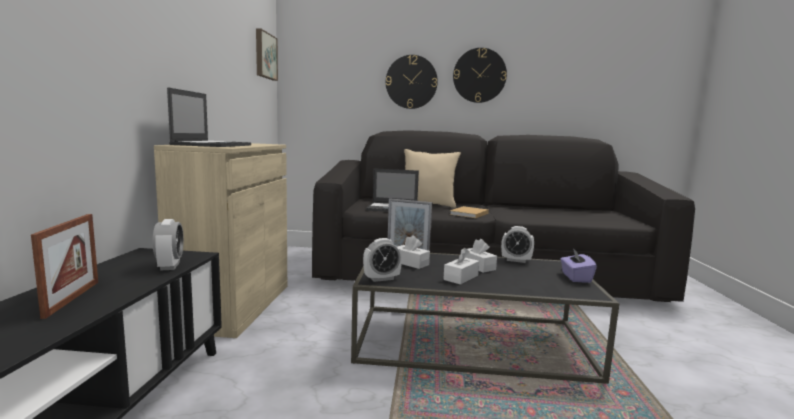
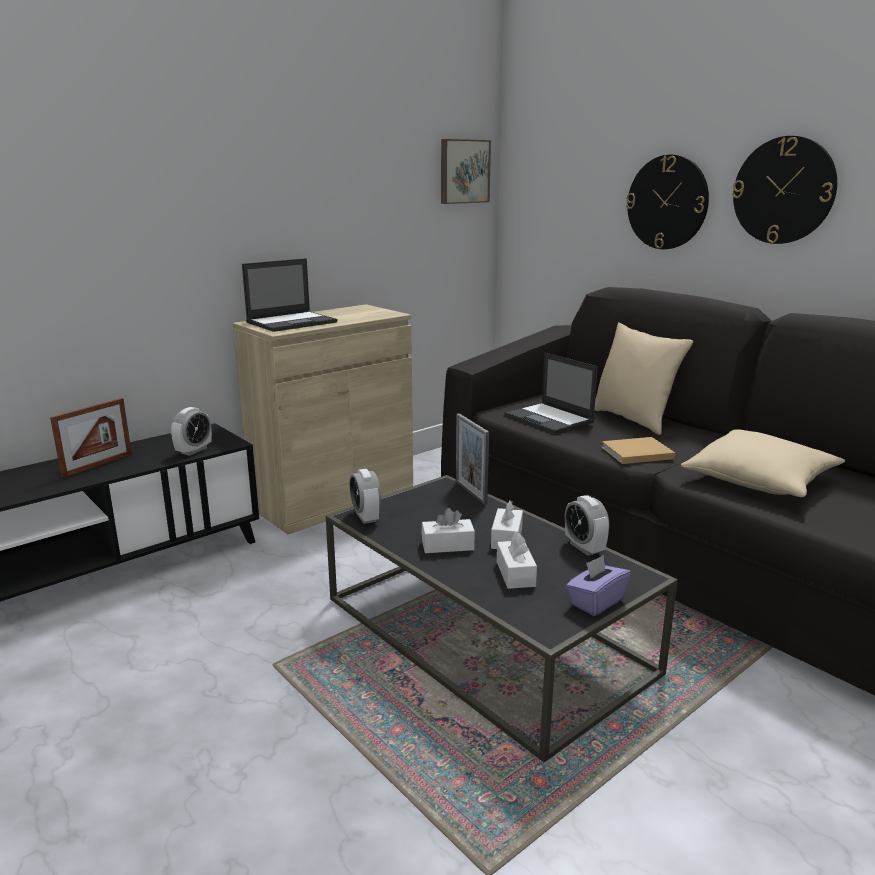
camera: 45 degrees right, 10 degrees up
alarm clock [363,238,402,282] -> alarm clock turned 45 degrees clockwise [349,469,381,524]
white tissue box [398,235,430,269] -> white tissue box moved to [497,532,537,589]
none -> beige pillow [681,429,845,497]

